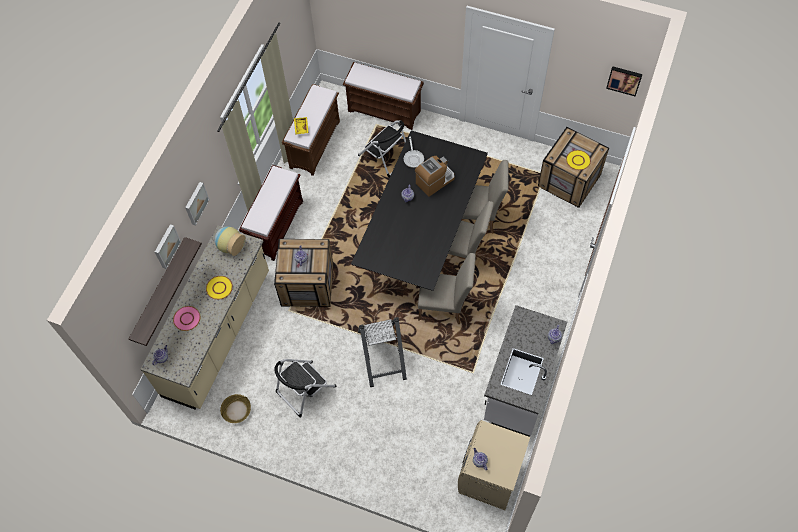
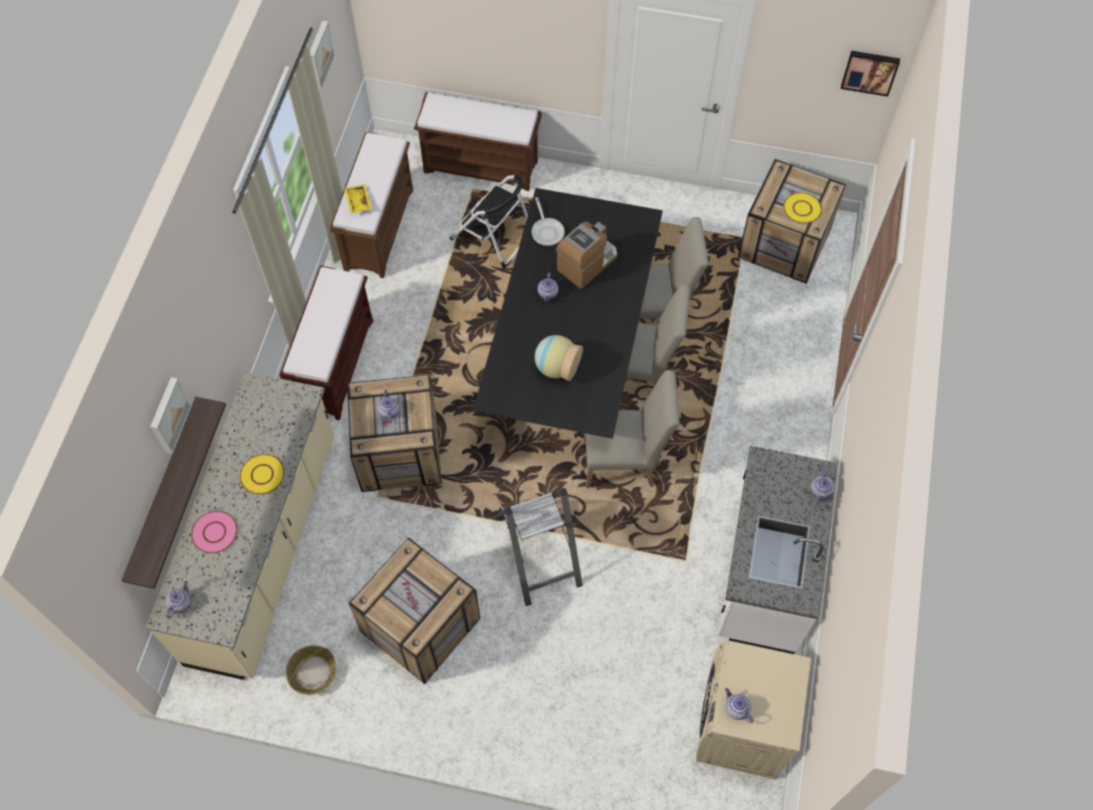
camera: 10 degrees left, 0 degrees up
picture [185,182,210,226] -> picture moved to [310,20,335,90]
vase [214,226,246,256] -> vase moved to [535,335,583,381]
step ladder [274,359,336,418] -> crate [348,537,480,684]

